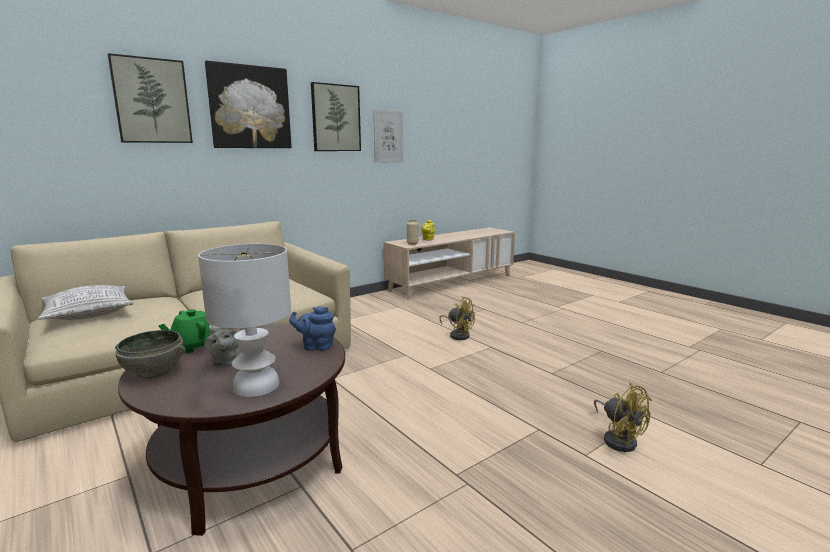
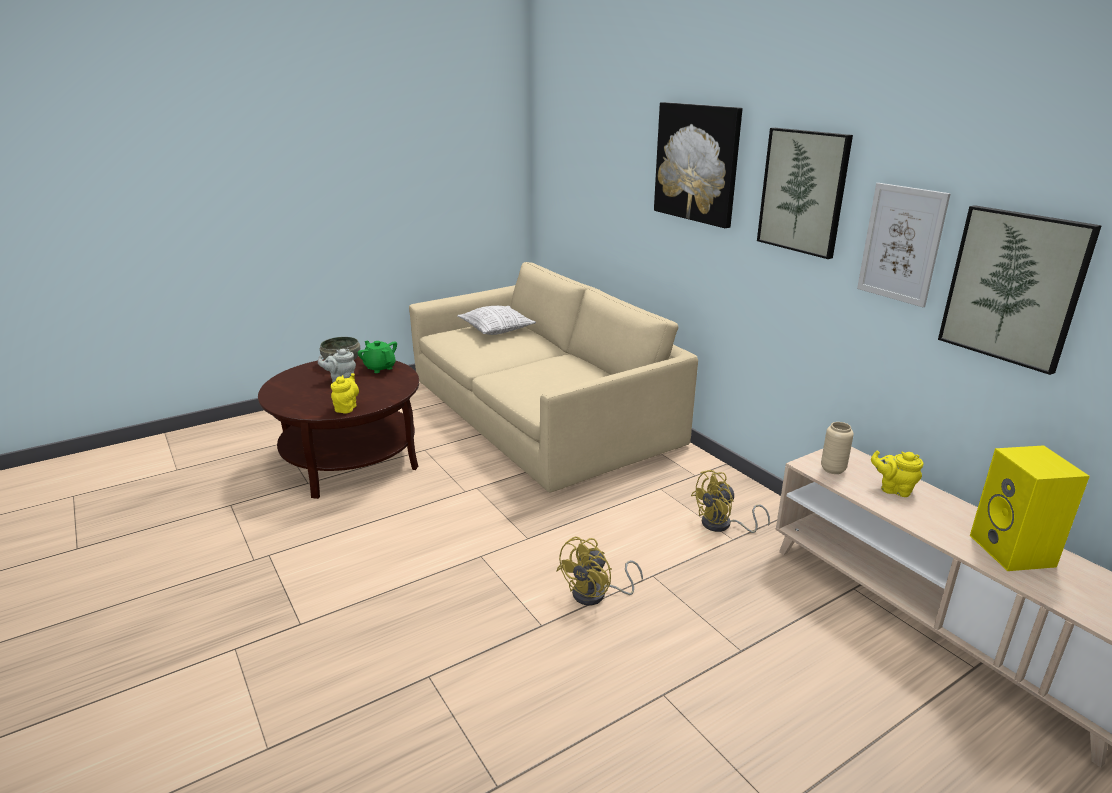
camera: 95 degrees right, 10 degrees up
picture [108,53,193,143] -> picture moved to [938,205,1102,375]
white table lamp [198,244,291,397] -> none
blue teapot [289,306,336,351] -> yellow teapot [331,373,359,413]
yellow fan [594,383,652,452] -> yellow fan moved to [691,470,770,533]
none -> yellow speaker [970,445,1090,571]

